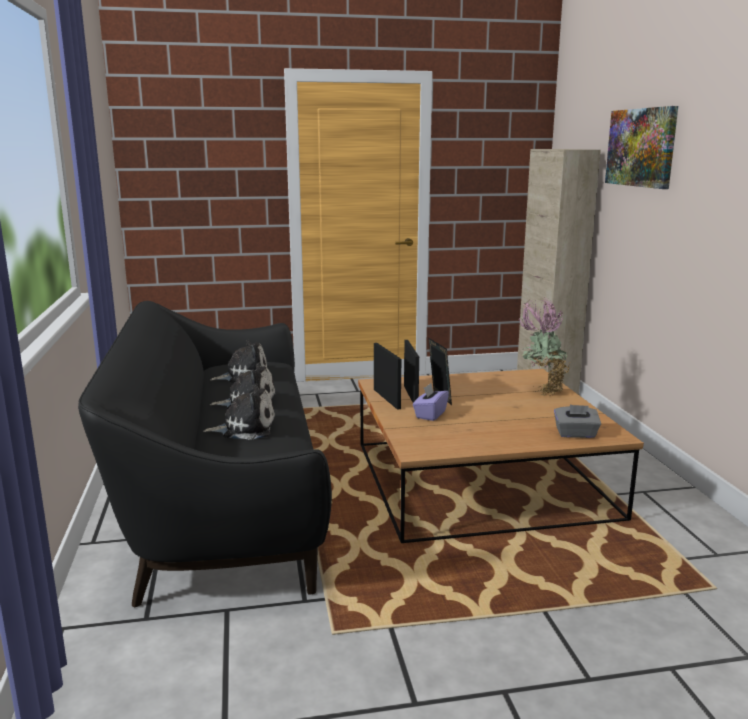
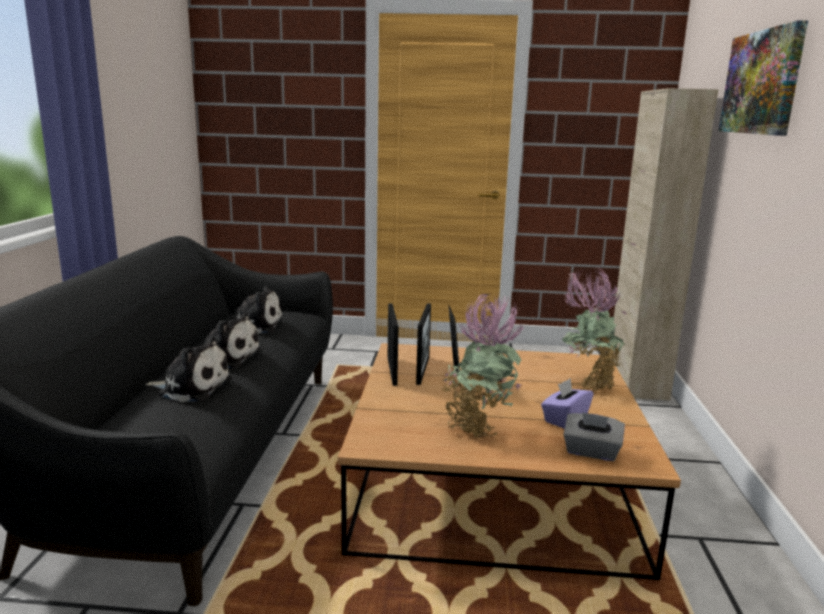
camera: 15 degrees right, 0 degrees up
purple tissue box [413,383,449,421] -> purple tissue box moved to [541,379,593,429]
none -> potted plant [440,294,524,439]

